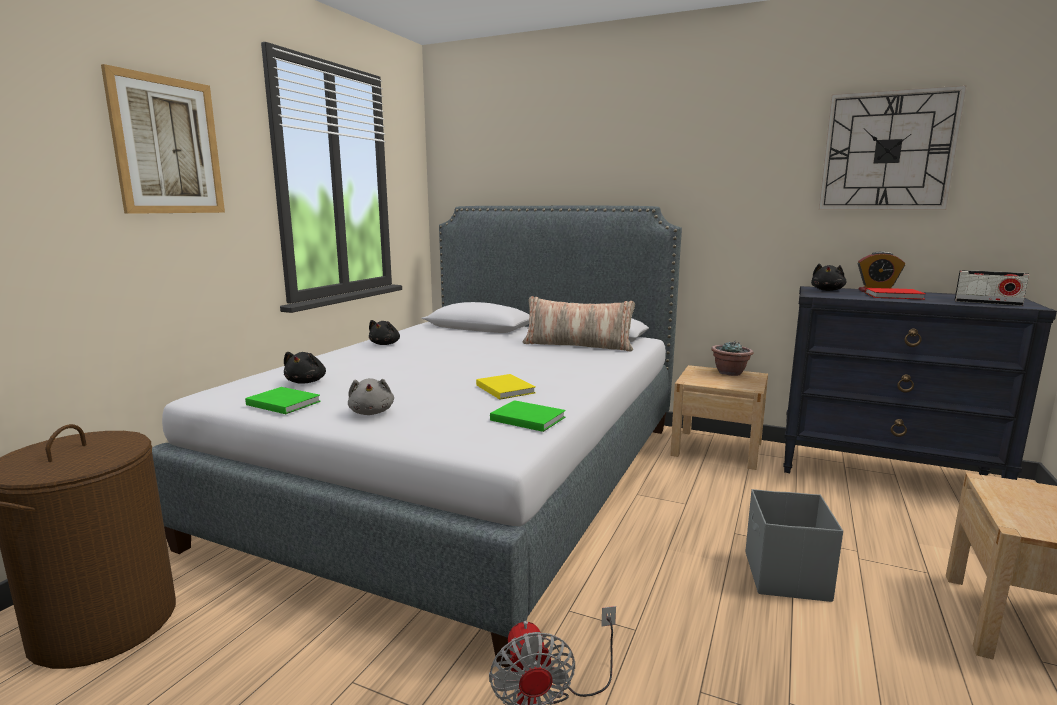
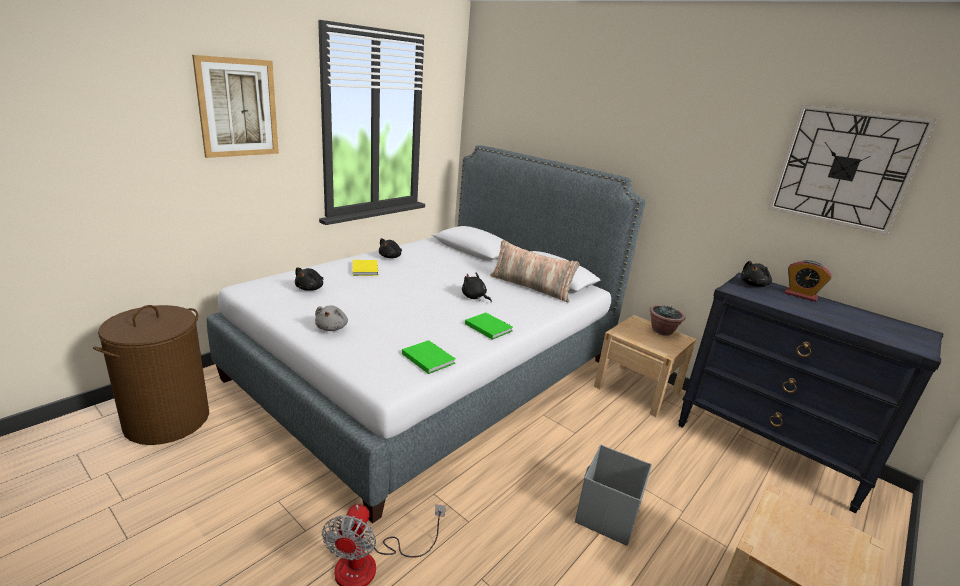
camera: 15 degrees right, 10 degrees up
green book [245,387,321,414] -> green book moved to [465,313,513,340]
yellow book [476,374,536,400] -> yellow book moved to [353,260,378,276]
red book [865,288,926,299] -> none
radio [955,270,1029,306] -> none
none -> black plush toy [462,272,492,302]

